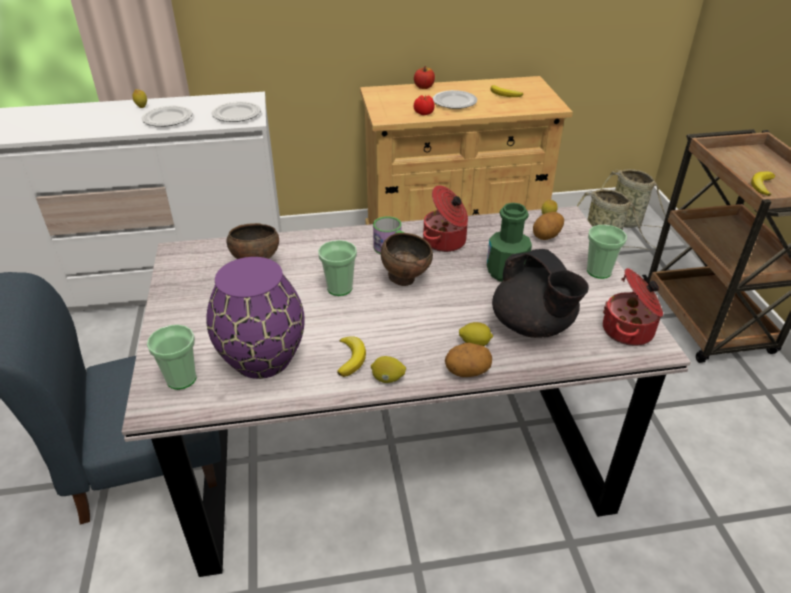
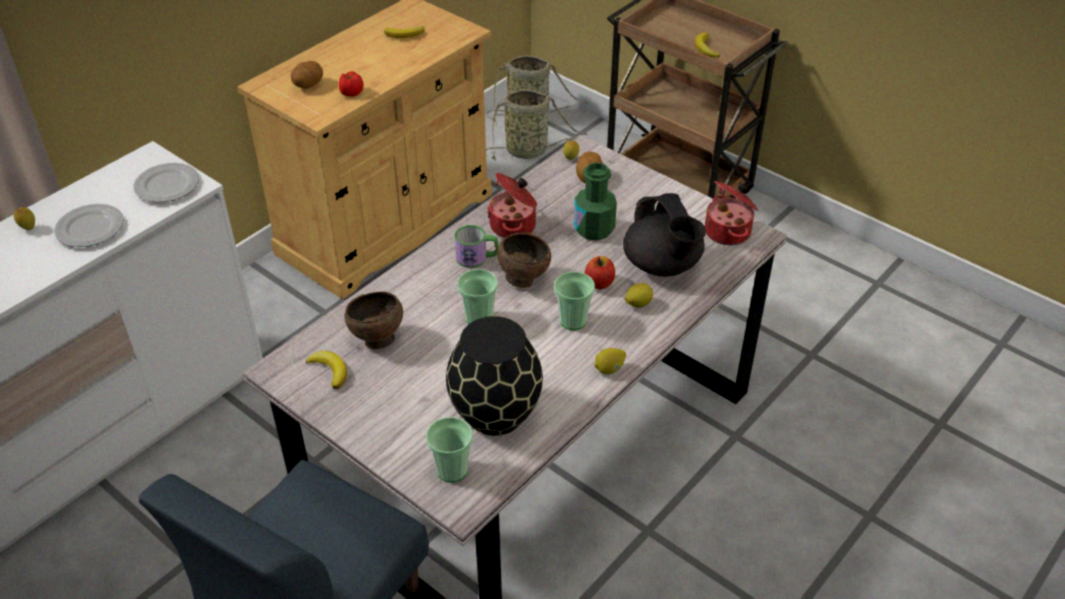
camera: 40 degrees left, 5 degrees up
purple vase [207,257,305,379] -> black vase [446,316,543,436]
banana [337,336,366,377] -> banana moved to [306,351,347,389]
apple [414,66,435,89] -> apple moved to [585,256,615,290]
plate [433,90,477,109] -> none
potato [445,343,492,377] -> potato moved to [291,61,323,89]
black teapot [492,249,589,338] -> black teapot turned 45 degrees clockwise [623,193,706,277]
cup [587,225,627,279] -> cup moved to [554,272,595,330]

